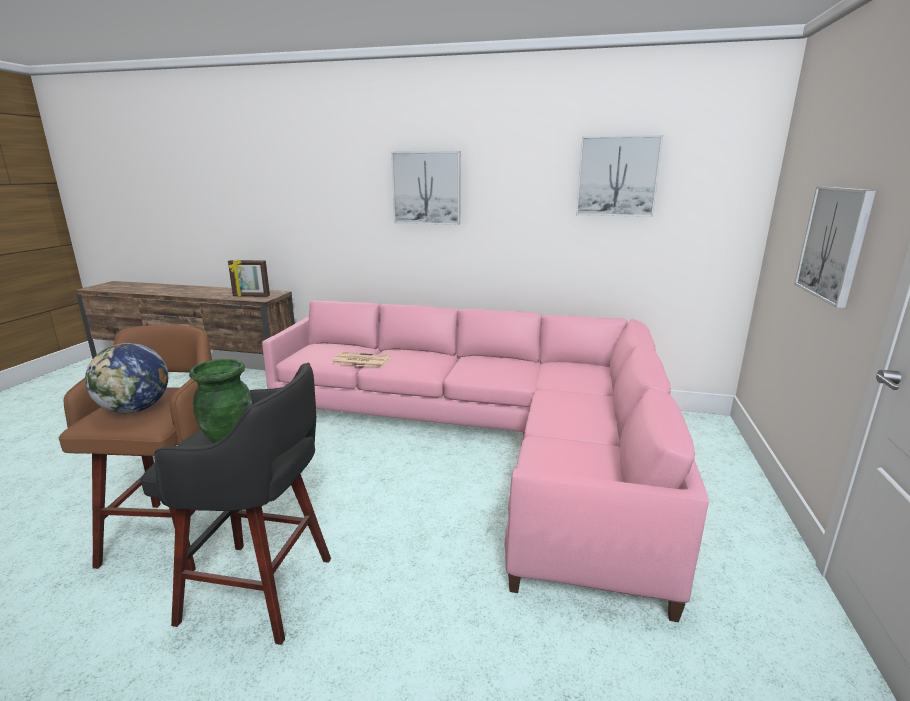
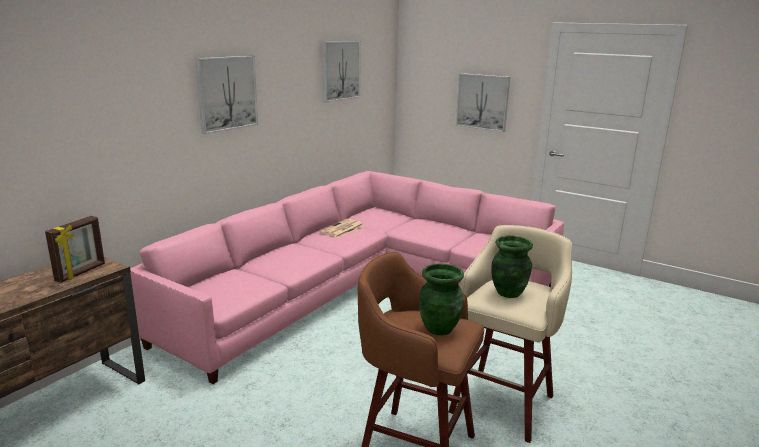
camera: 70 degrees left, 0 degrees up
globe [85,343,168,413] -> green vase [419,263,464,336]
black stool [140,363,331,645] -> beige stool [449,225,572,443]
newspaper [332,352,390,367] -> newspaper moved to [320,219,364,238]

